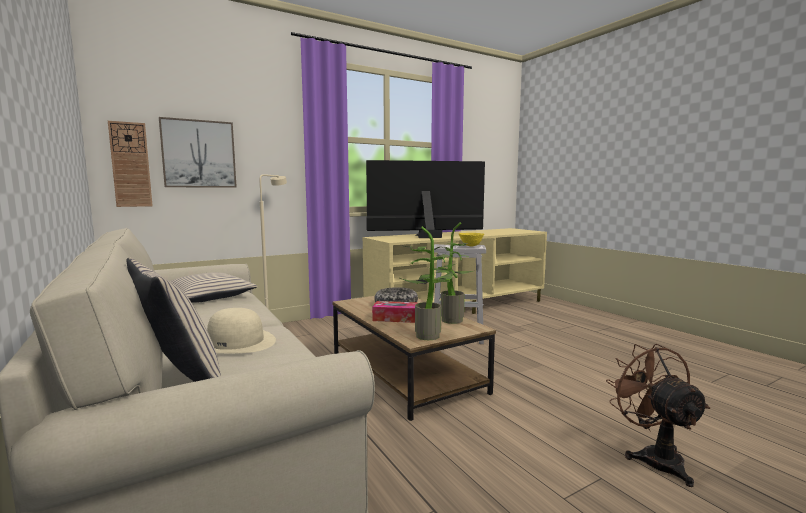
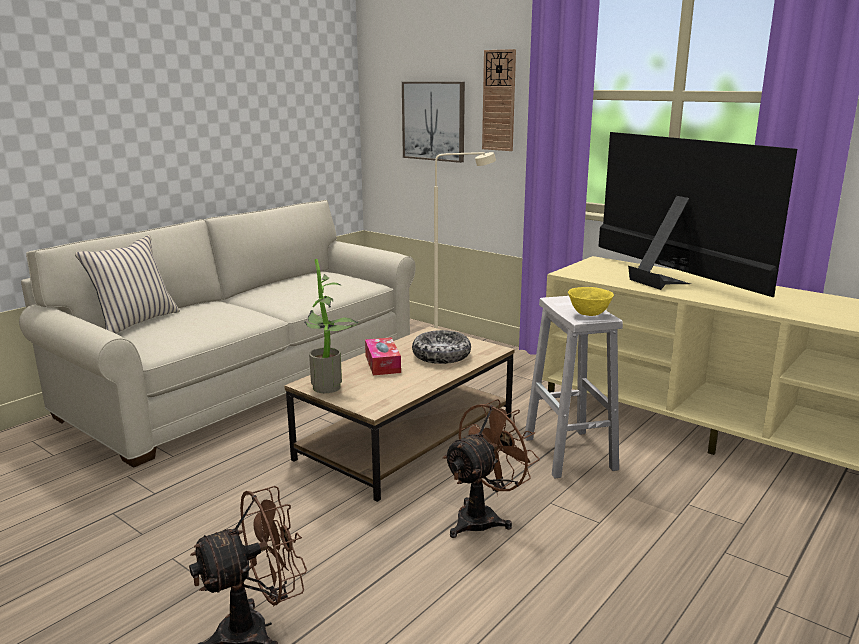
camera: 70 degrees right, 10 degrees up
wall clock [108,121,153,207] -> wall clock moved to [482,49,516,151]
beige pillow [170,272,258,303] -> none
beige hat [207,308,276,353] -> none
potted plant [434,223,477,324] -> none
none -> brown fan [443,399,540,538]

